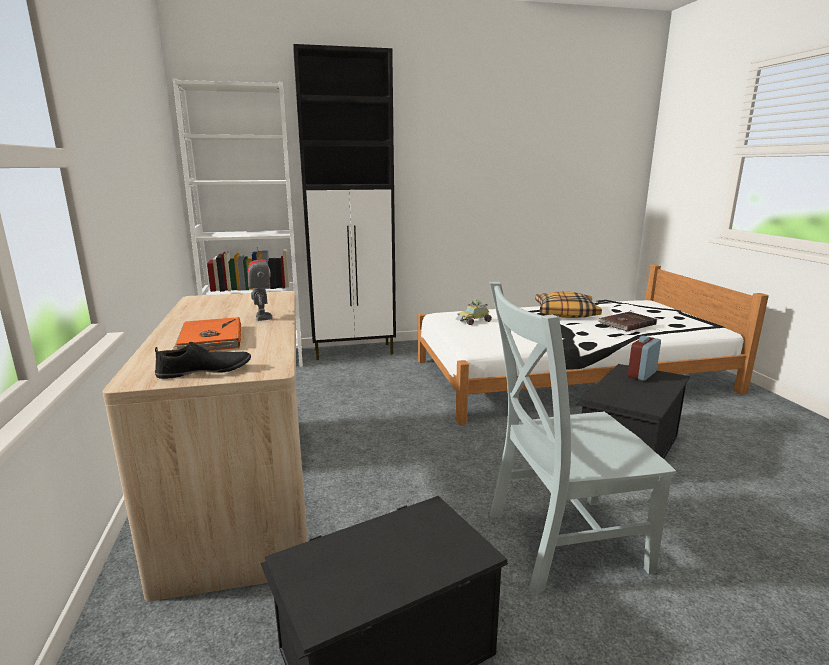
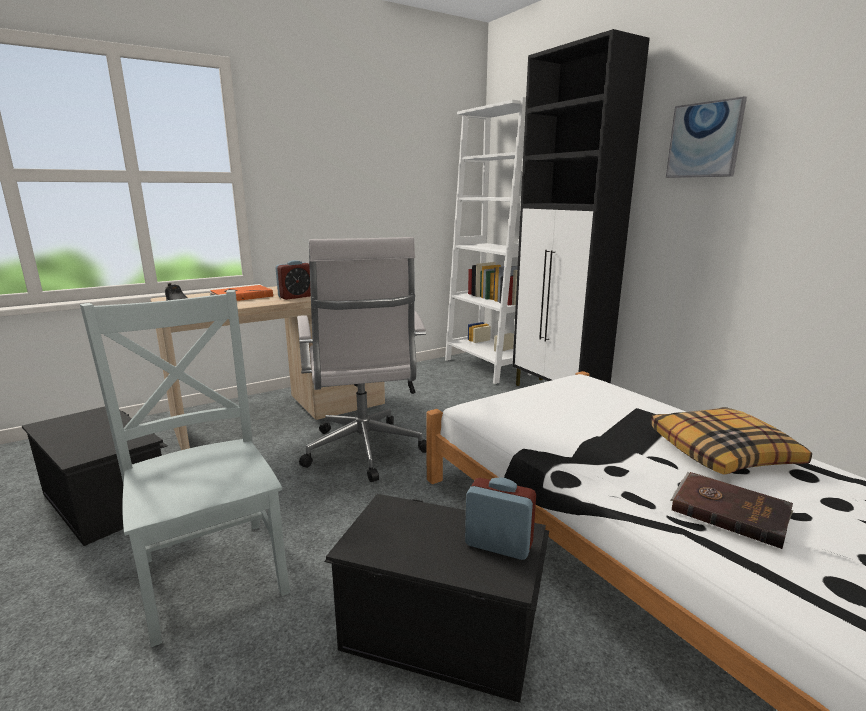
camera: 70 degrees right, 0 degrees up
toy robot [248,247,273,321] -> alarm clock [275,260,311,300]
toy car [456,299,492,325] -> none
none -> white office chair [297,237,427,482]
none -> picture [666,96,747,178]

